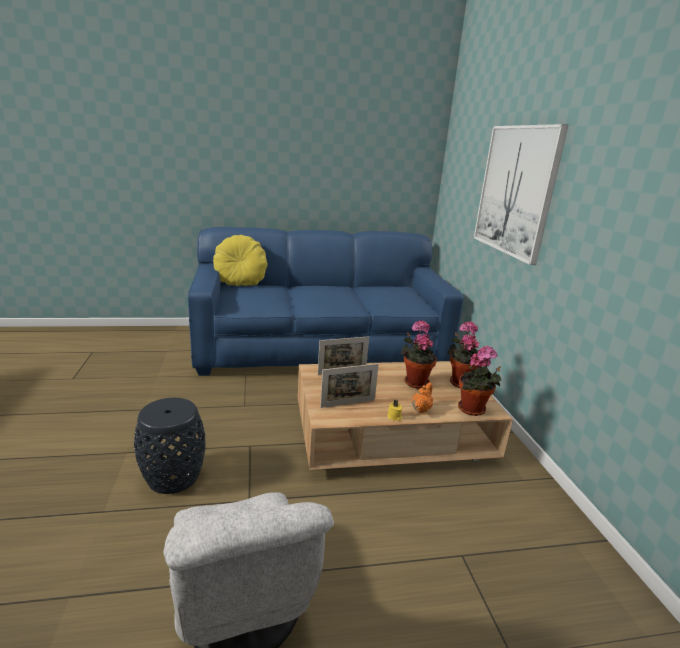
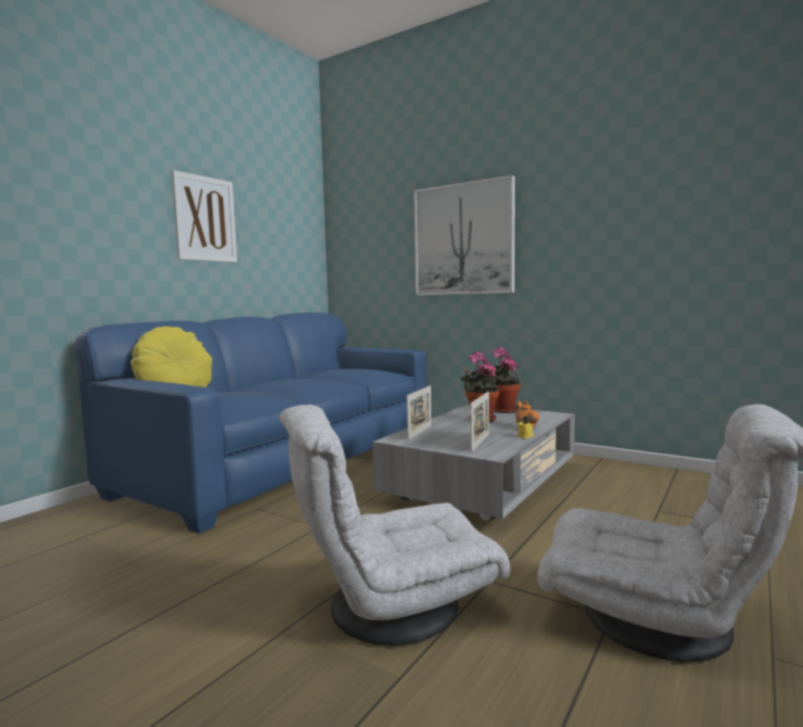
camera: 45 degrees left, 15 degrees down
black stool [134,398,206,494] -> grey armchair [279,405,510,646]
brown coffee table [298,361,513,470] -> grey coffee table [372,404,575,522]
potted plant [458,346,501,416] -> none
none -> picture [172,170,237,263]

